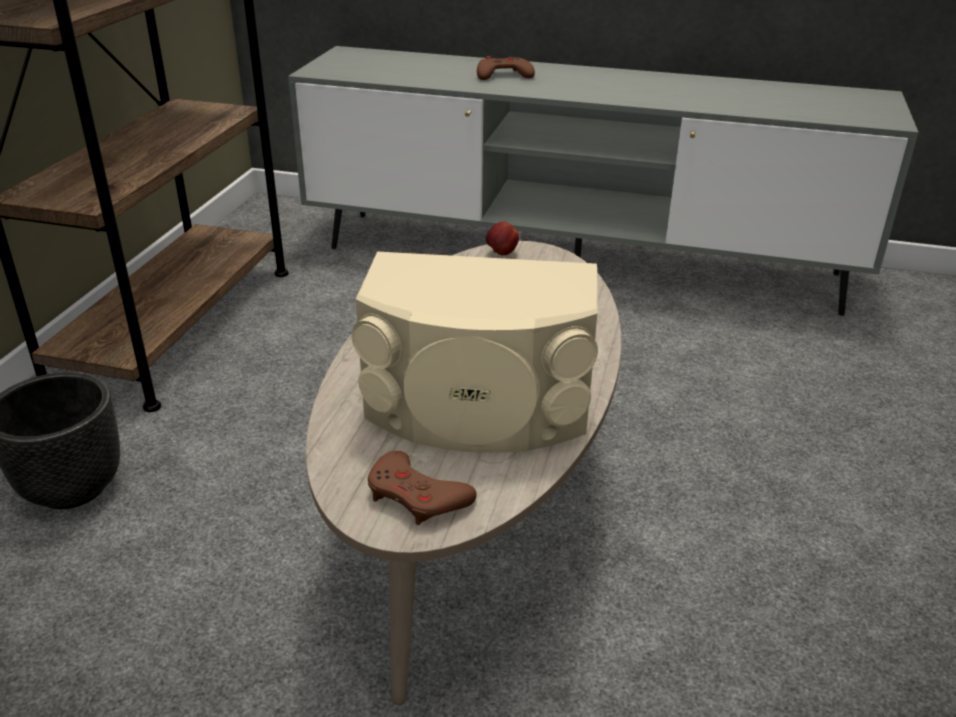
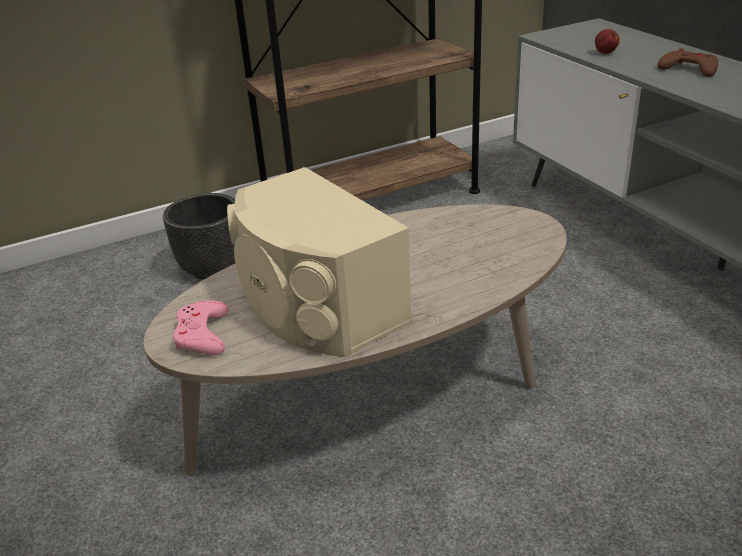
camera: 50 degrees right, 0 degrees up
brown game controller [368,451,477,525] -> pink game controller [172,300,228,355]
apple [486,222,519,255] -> apple moved to [595,29,620,54]

